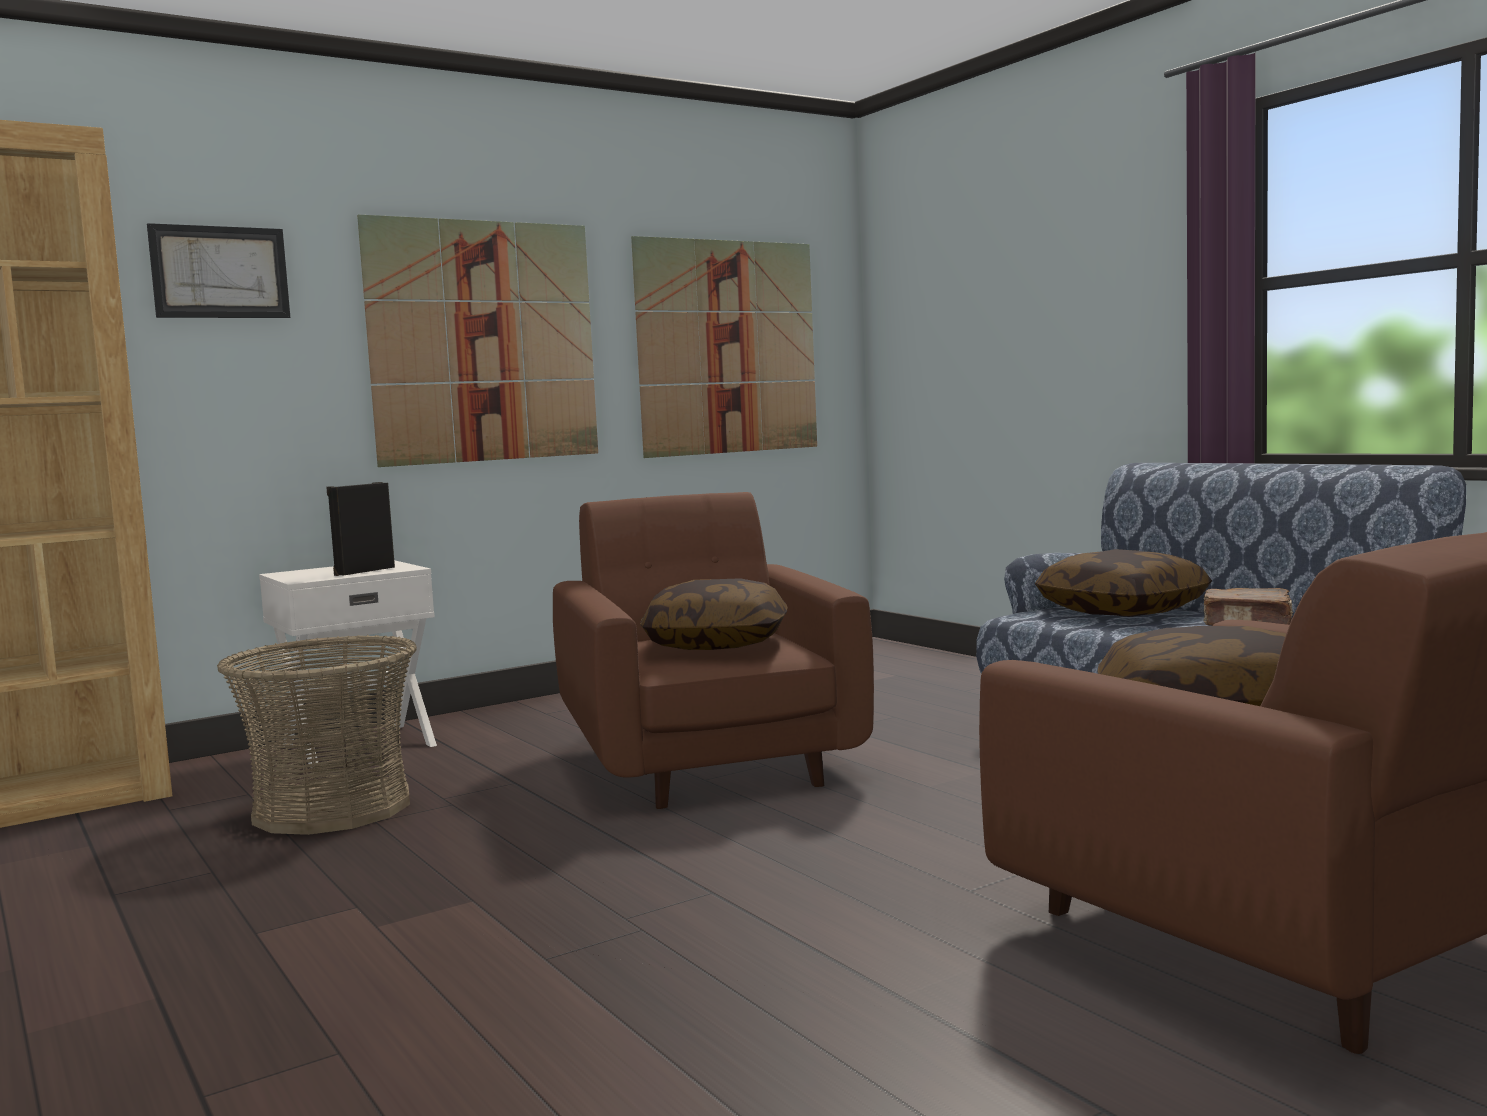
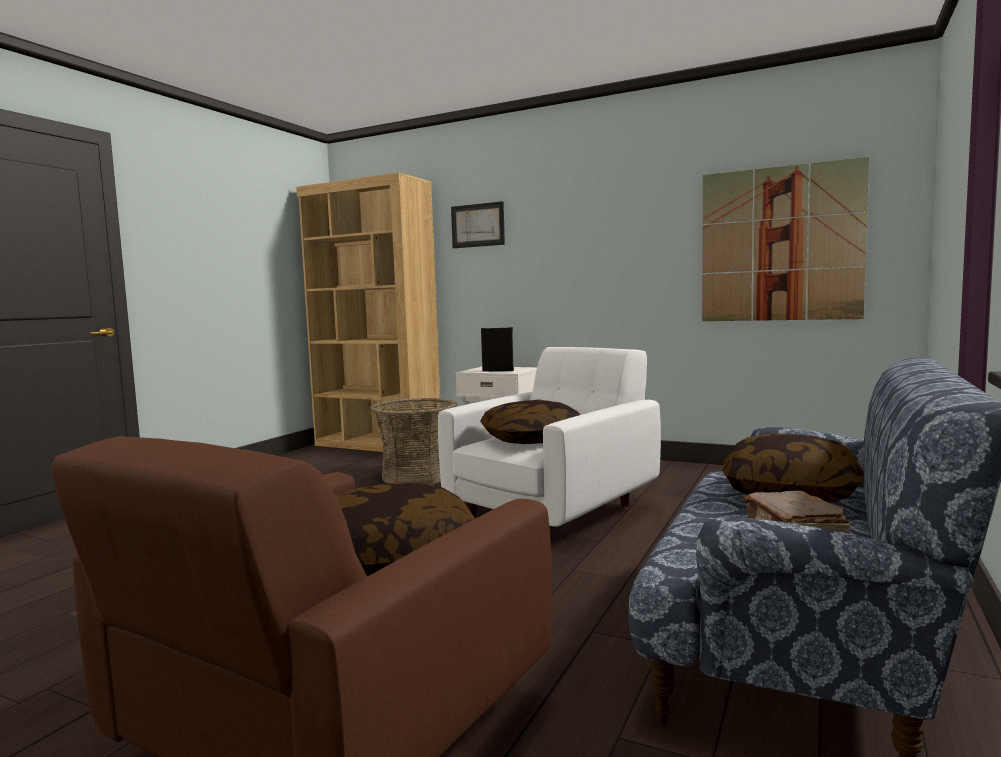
camera: 60 degrees right, 0 degrees up
picture [357,215,598,467] -> none
brown armchair [553,492,874,809] -> white armchair [438,347,661,527]

